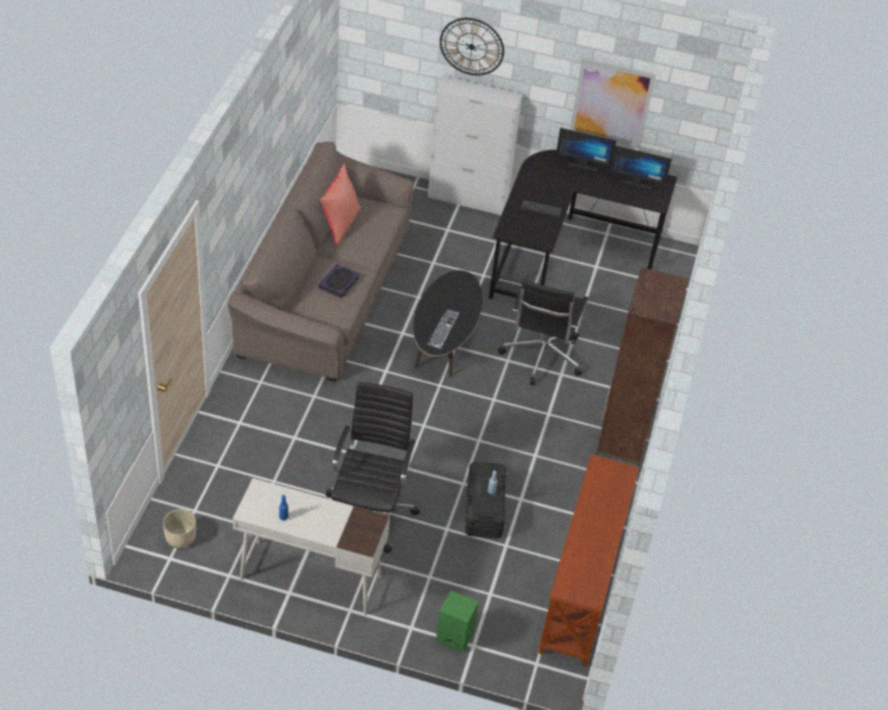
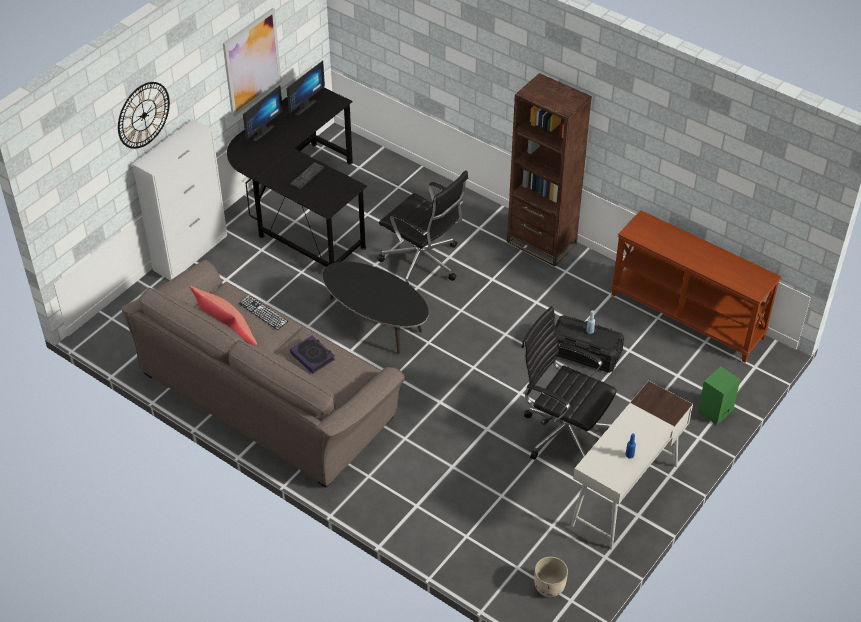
camera: 65 degrees left, 0 degrees up
keyboard [427,309,460,350] -> keyboard moved to [238,295,288,330]

